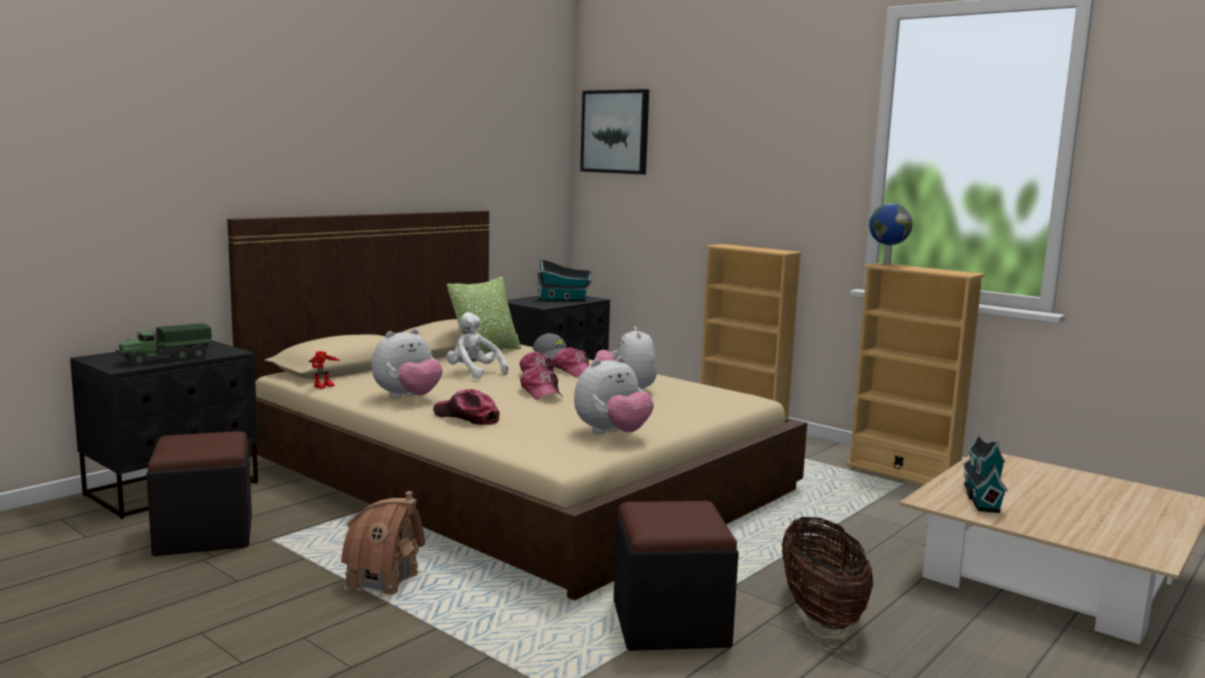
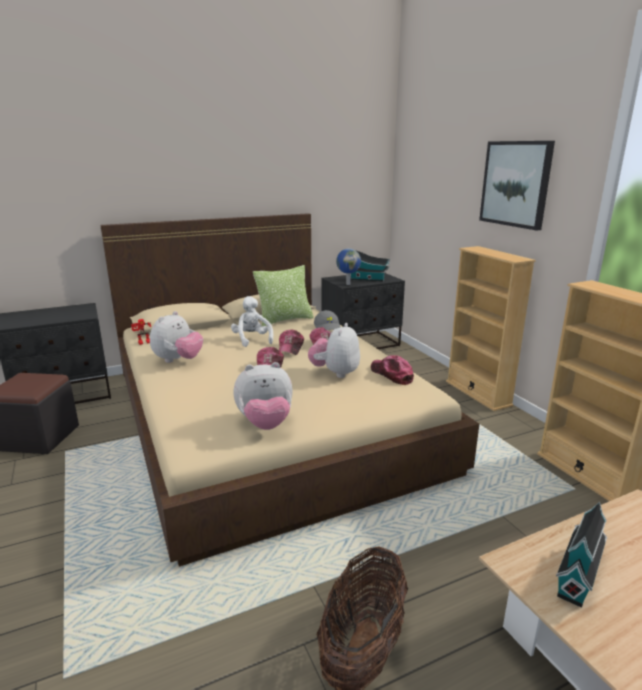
camera: 25 degrees right, 10 degrees up
toy truck [116,323,212,366] -> none
toy house [341,491,425,595] -> none
plush toy [371,328,443,398] -> plush toy turned 45 degrees counterclockwise [150,311,203,363]
cap [433,389,500,425] -> cap moved to [371,355,414,385]
picture [580,89,649,175] -> picture moved to [479,141,555,231]
black ottoman [614,501,739,651] -> none
globe [869,203,912,265] -> globe moved to [336,248,361,285]

